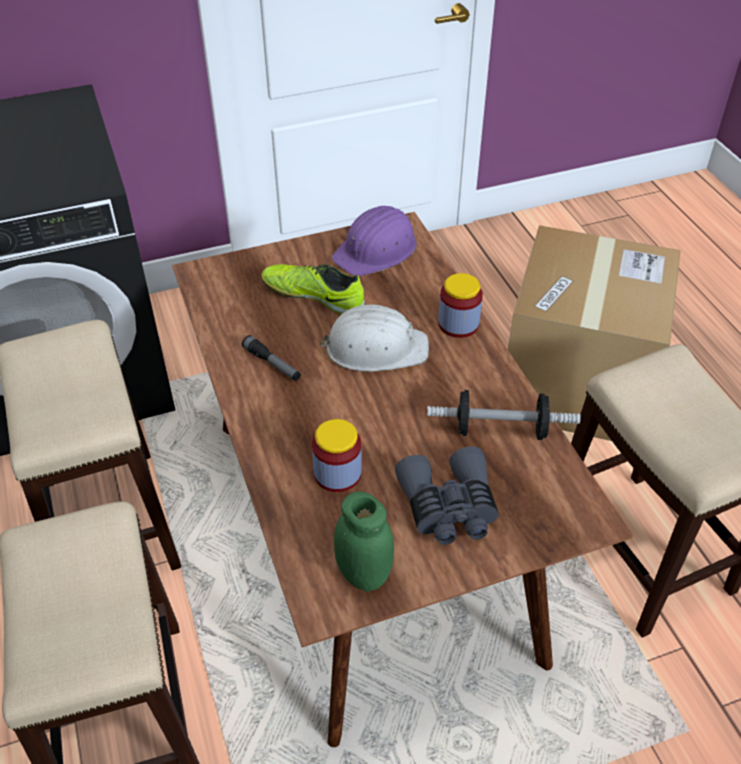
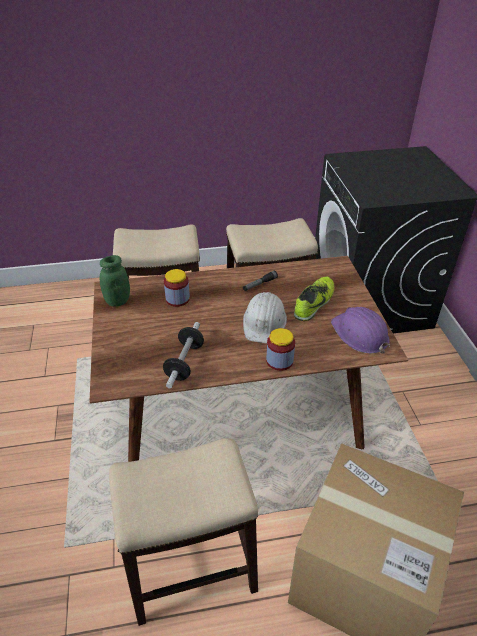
camera: 100 degrees right, 5 degrees down
grey binoculars [395,446,499,545] -> none

